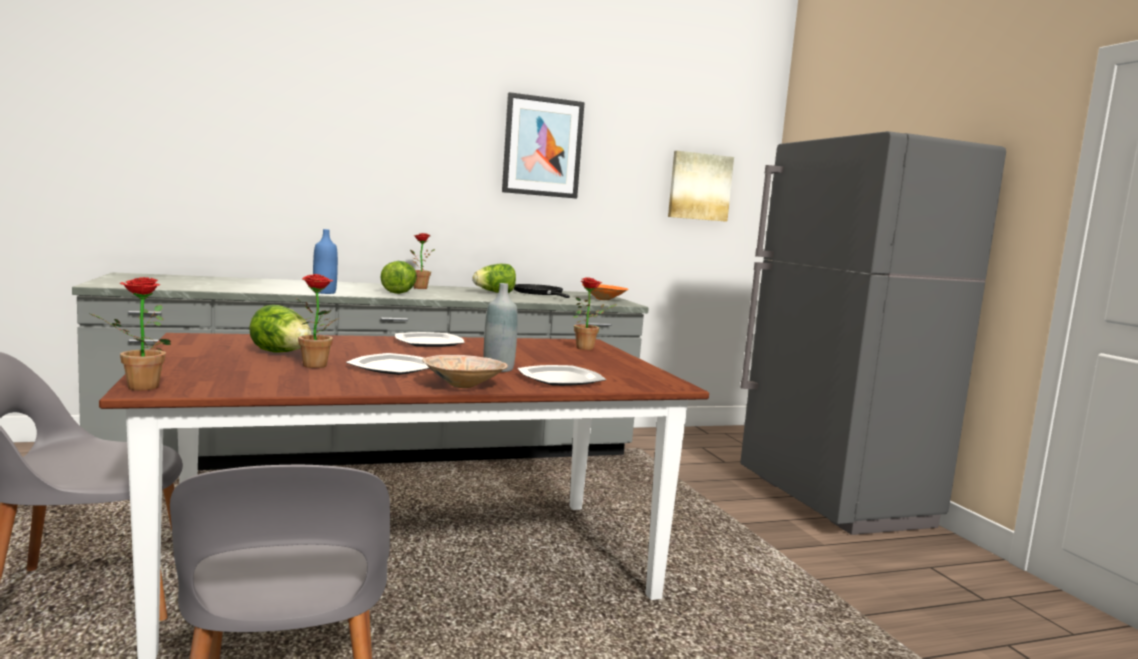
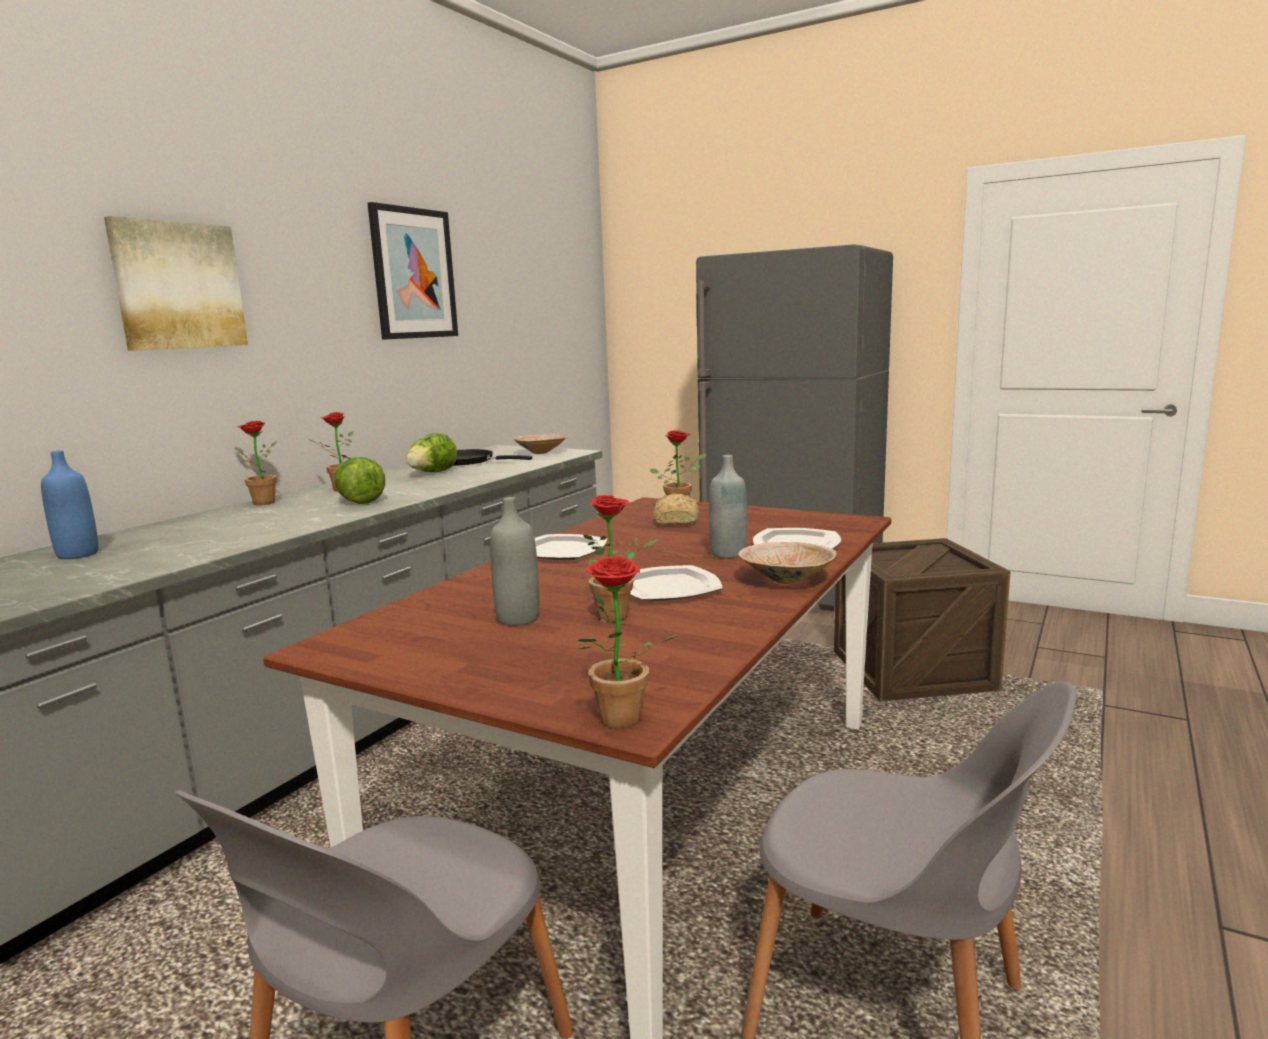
camera: 40 degrees left, 5 degrees up
lettuce [249,305,312,353] -> grey bottle [490,497,539,626]
blue bottle [313,229,338,294] -> blue bottle moved to [41,451,98,559]
orange bowl [582,284,629,300] -> beige bowl [512,434,568,454]
picture [668,151,734,222] -> picture moved to [104,216,248,351]
none -> potted plant [234,421,277,505]
none -> bread [654,494,699,525]
none -> crate [834,538,1011,702]

